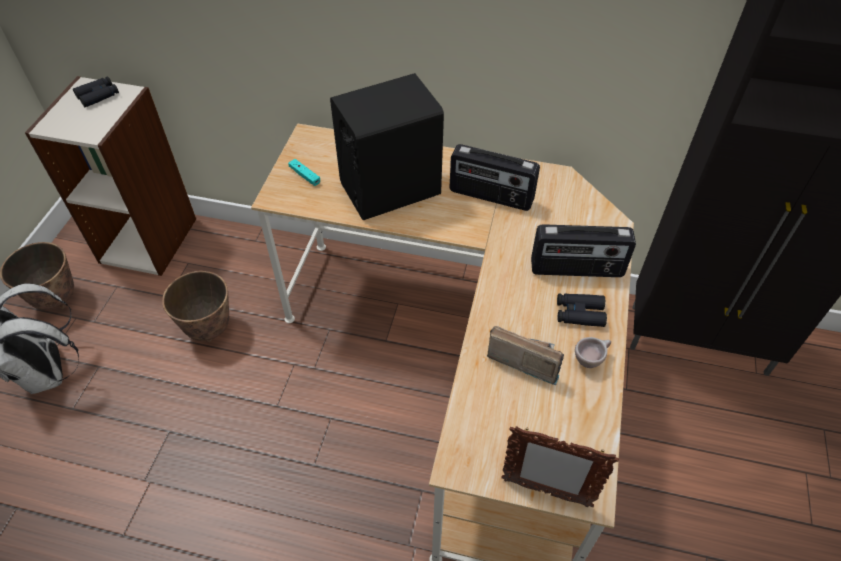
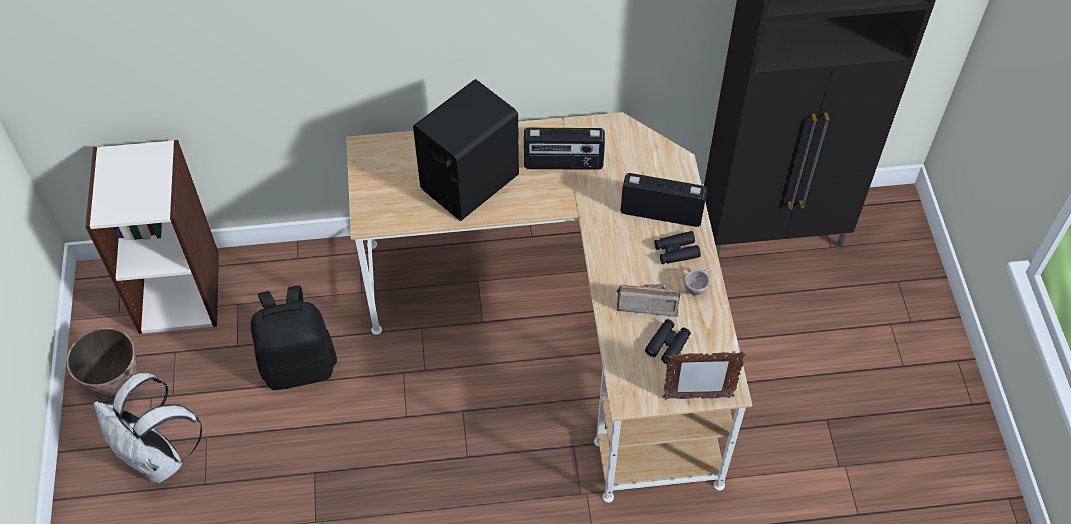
camera: 20 degrees left, 5 degrees up
black binoculars [73,76,119,107] -> black binoculars moved to [645,319,691,365]
planter [162,271,229,342] -> black backpack [251,285,337,390]
turquoise game controller [288,159,320,186] -> none
radio [531,224,636,277] -> radio turned 150 degrees counterclockwise [621,173,707,227]

